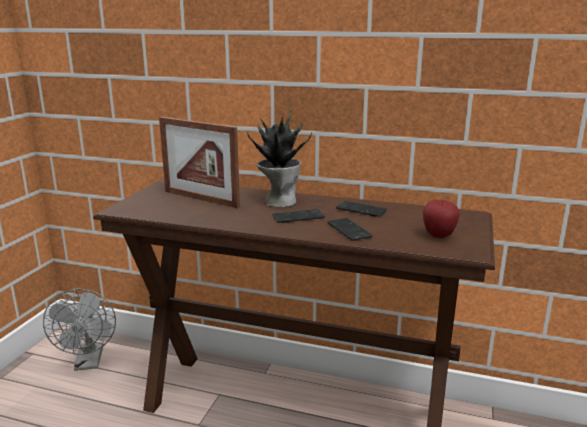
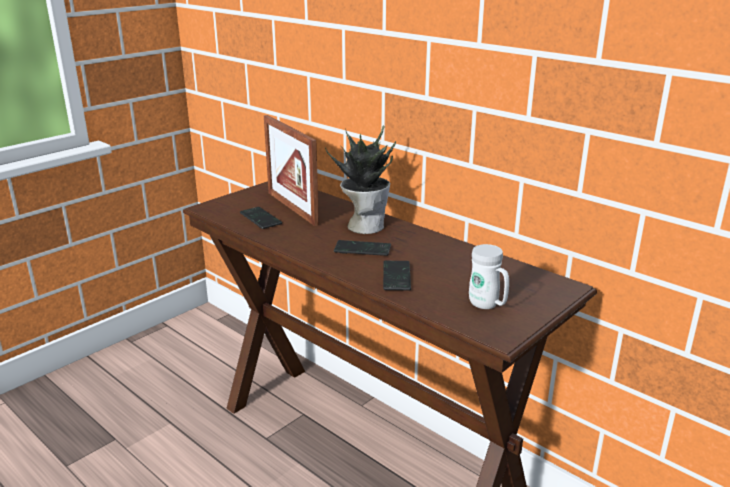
camera: 25 degrees right, 5 degrees up
grey fan [43,289,116,371] -> none
phone [336,201,387,217] -> phone moved to [240,207,282,229]
apple [423,200,460,238] -> white mug [469,244,509,309]

